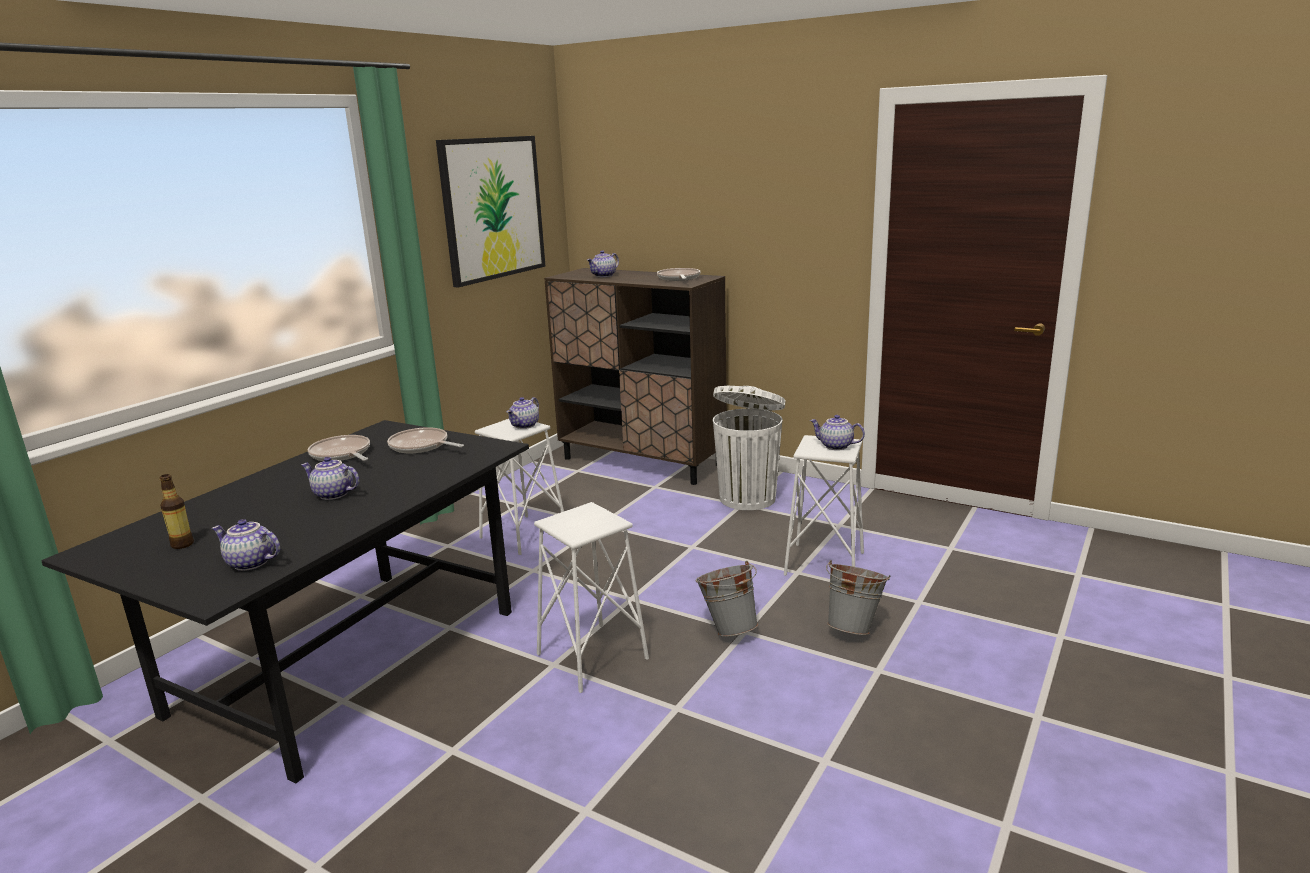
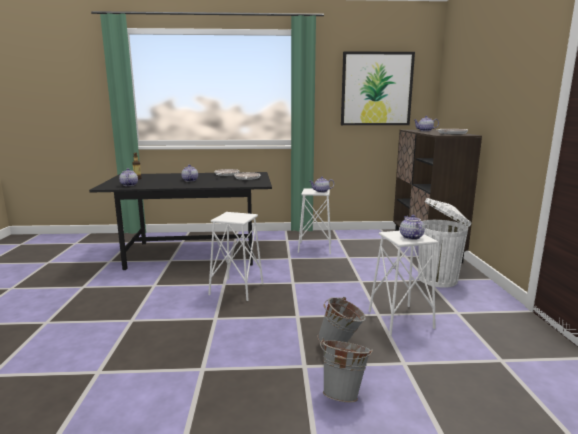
camera: 55 degrees right, 5 degrees down
grey bucket [696,561,758,637] -> grey bucket moved to [320,338,373,402]

